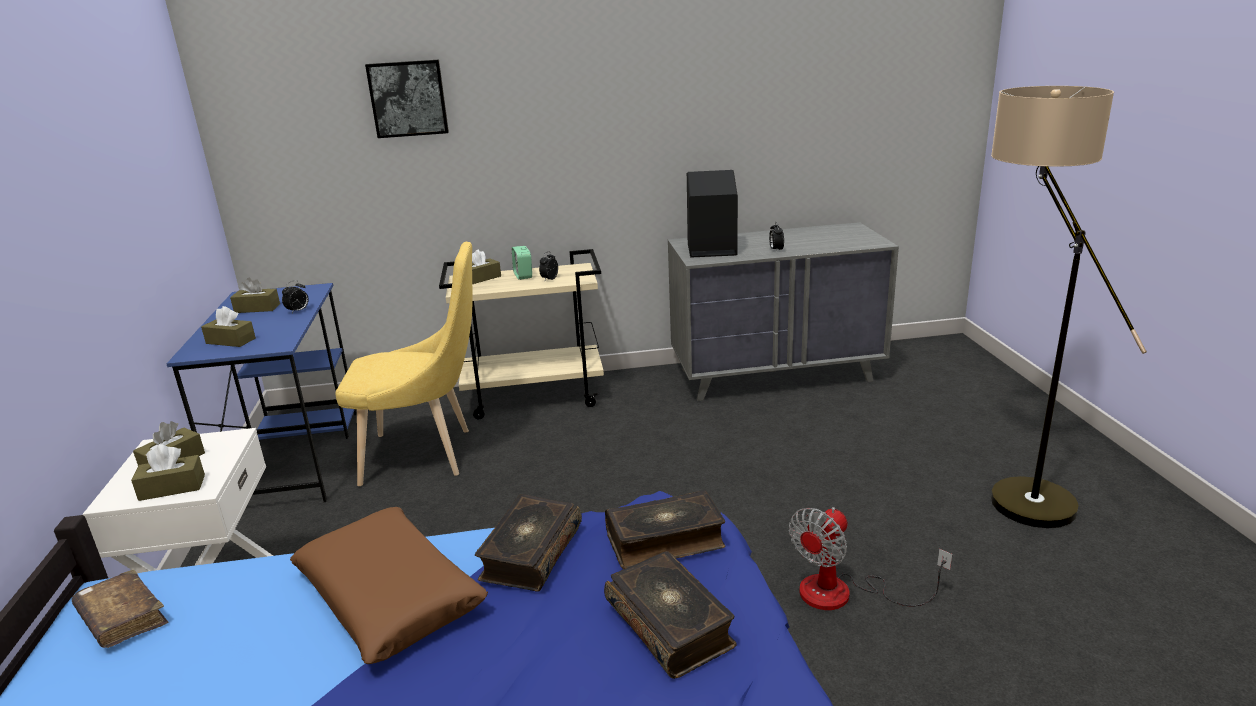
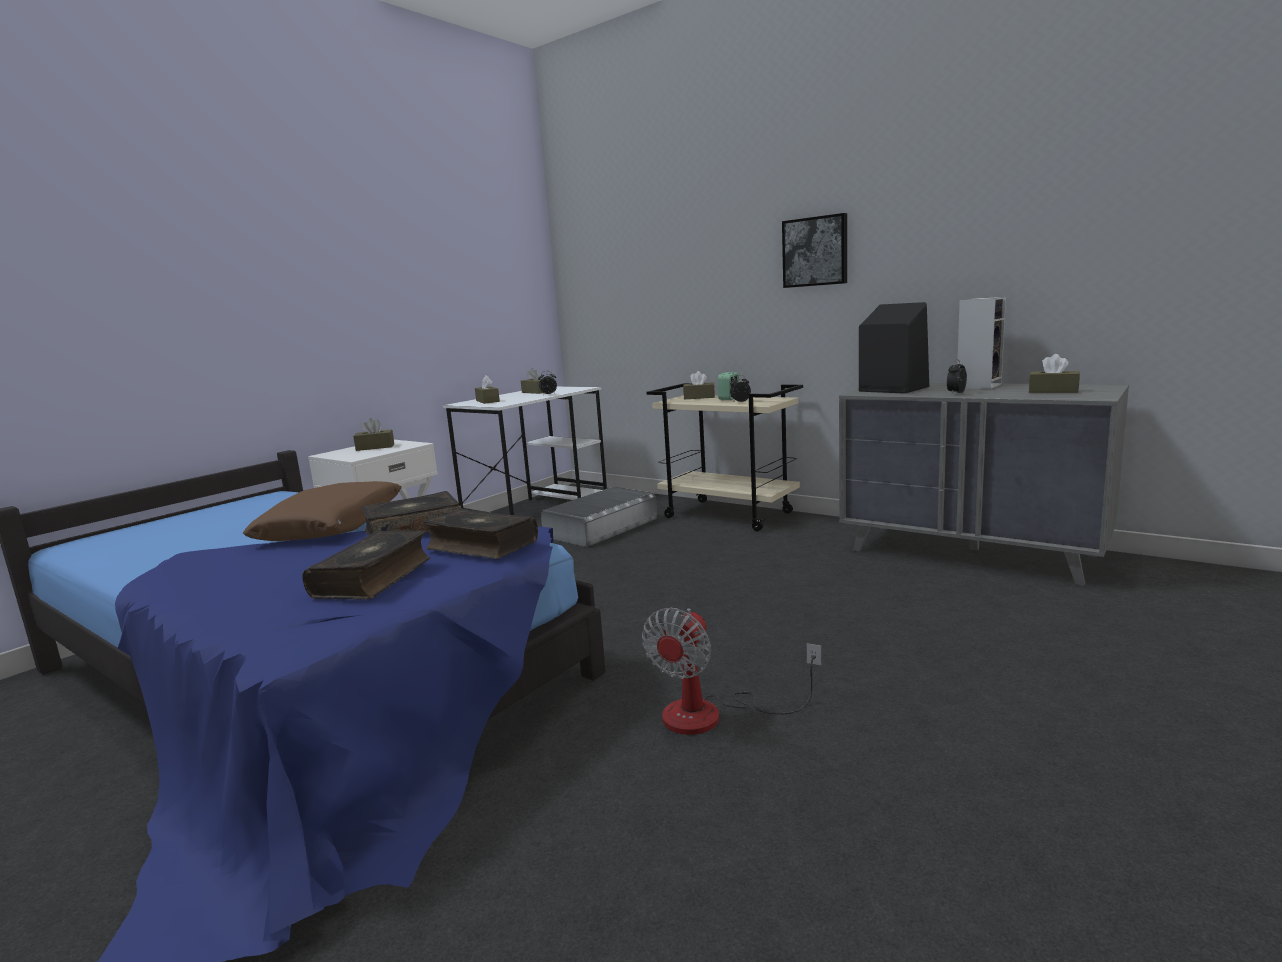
camera: 45 degrees right, 10 degrees down
brown book [72,569,169,648] -> none
brown tissue box [131,445,205,501] -> brown tissue box moved to [1029,354,1080,393]
blue desk [166,283,357,502] -> white desk [443,386,607,515]
yellow chair [335,242,473,486] -> grey storage box [541,487,657,547]
picture [365,60,449,138] -> picture moved to [782,213,847,288]
fan [789,507,952,610] -> fan turned 60 degrees counterclockwise [642,608,822,735]
floor lamp [991,86,1147,528] -> none
none -> speaker [957,297,1006,389]

